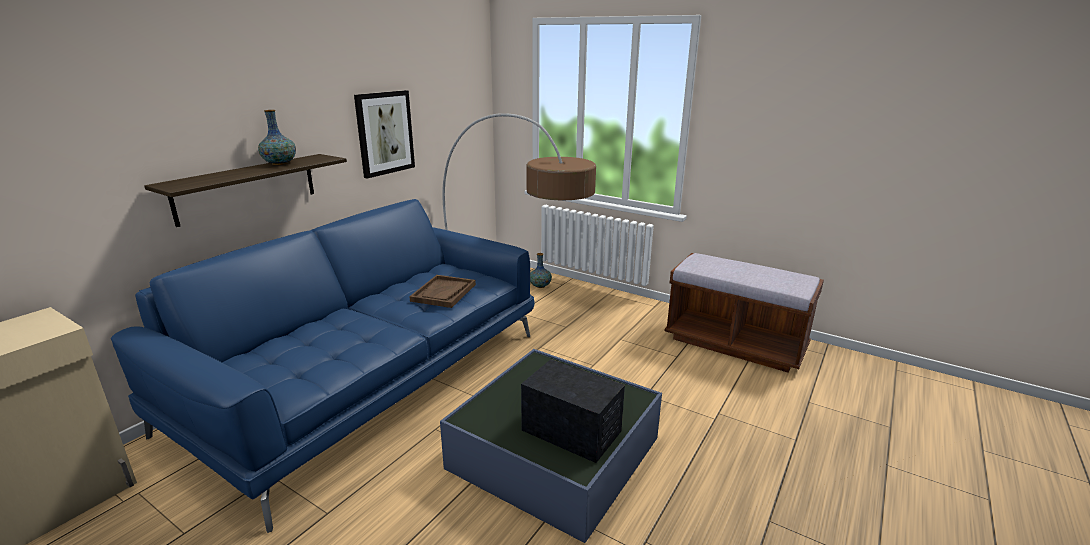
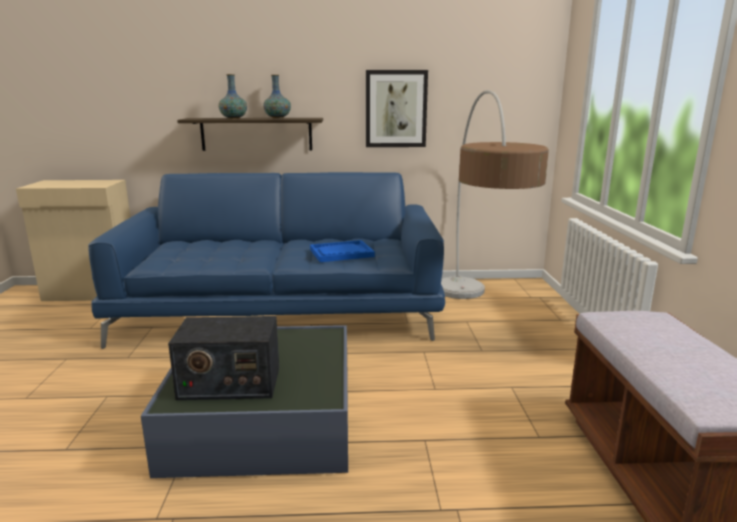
camera: 55 degrees right, 5 degrees down
brown tray [409,275,476,308] -> blue tray [310,240,375,262]
radio [521,359,625,463] -> radio turned 90 degrees clockwise [168,316,279,400]
vase [530,253,552,288] -> vase moved to [219,74,247,119]

